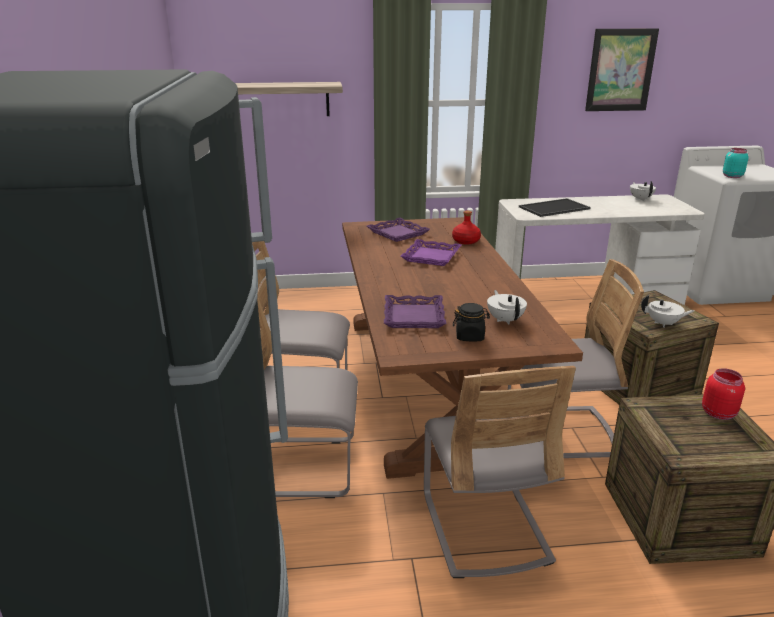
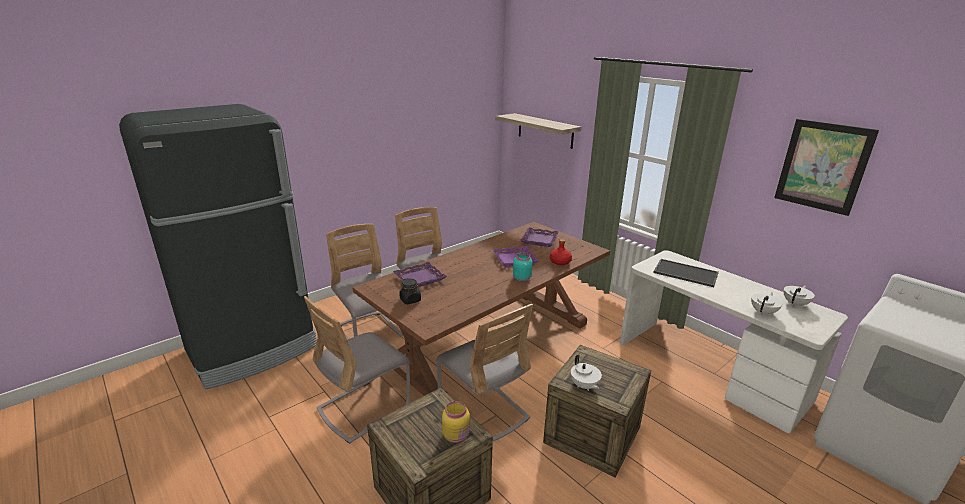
camera: 55 degrees right, 0 degrees up
white teapot [487,290,527,324] -> white teapot moved to [751,292,783,315]
red jar [702,368,745,420] -> yellow jar [442,401,470,443]
turquoise jar [723,148,749,178] -> turquoise jar moved to [513,253,533,281]

